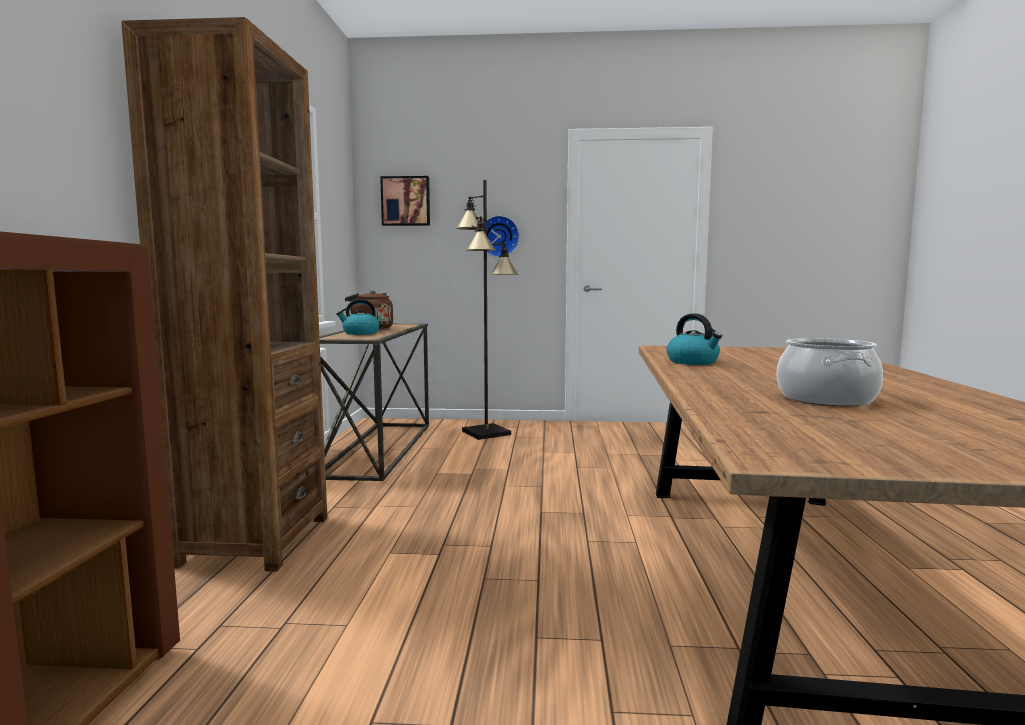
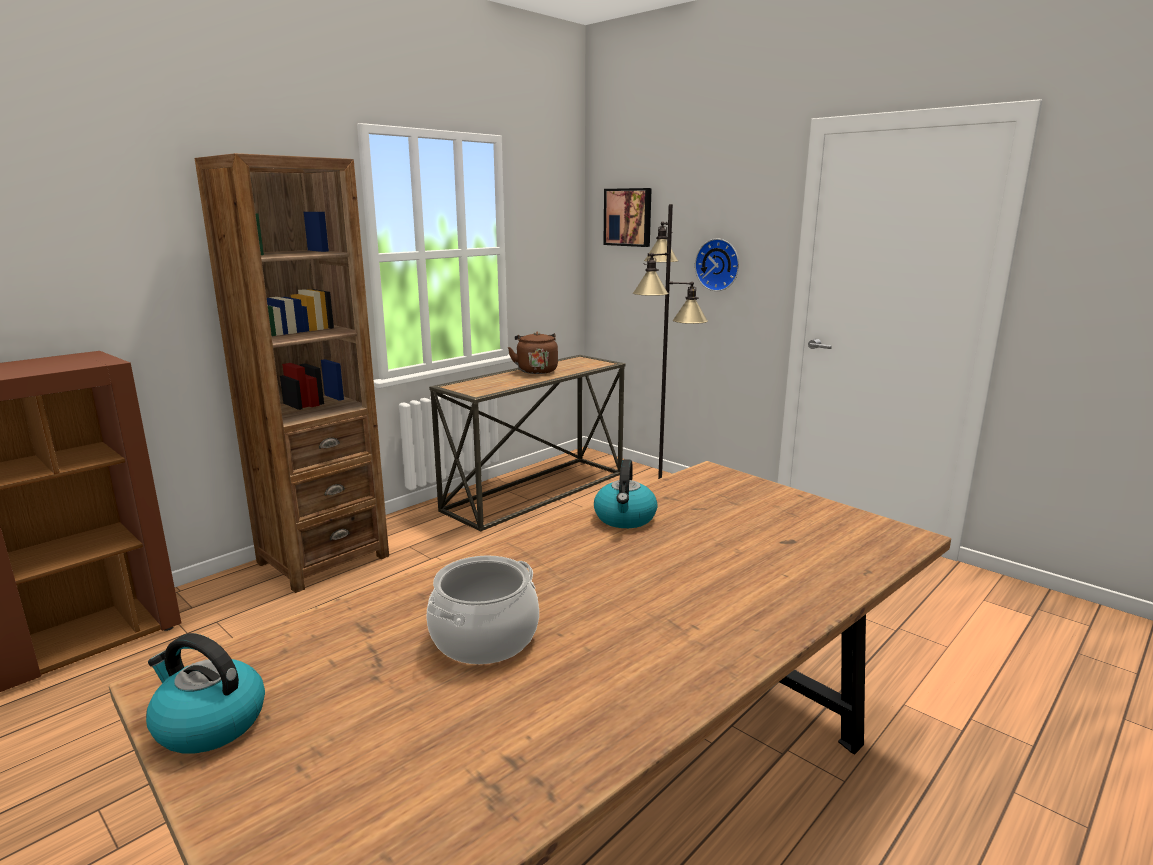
camera: 40 degrees right, 10 degrees up
kettle [336,299,380,335] -> kettle moved to [146,633,265,753]

